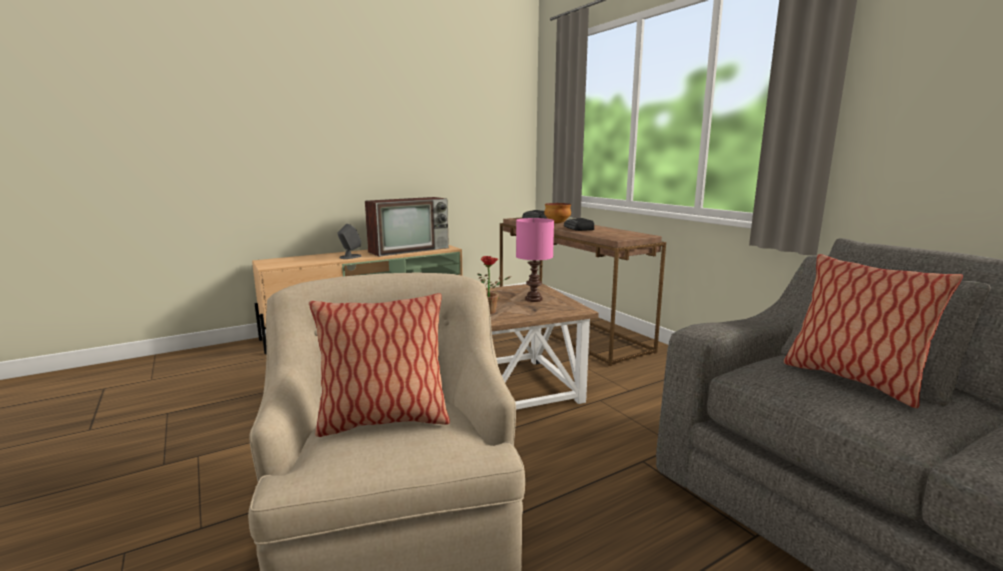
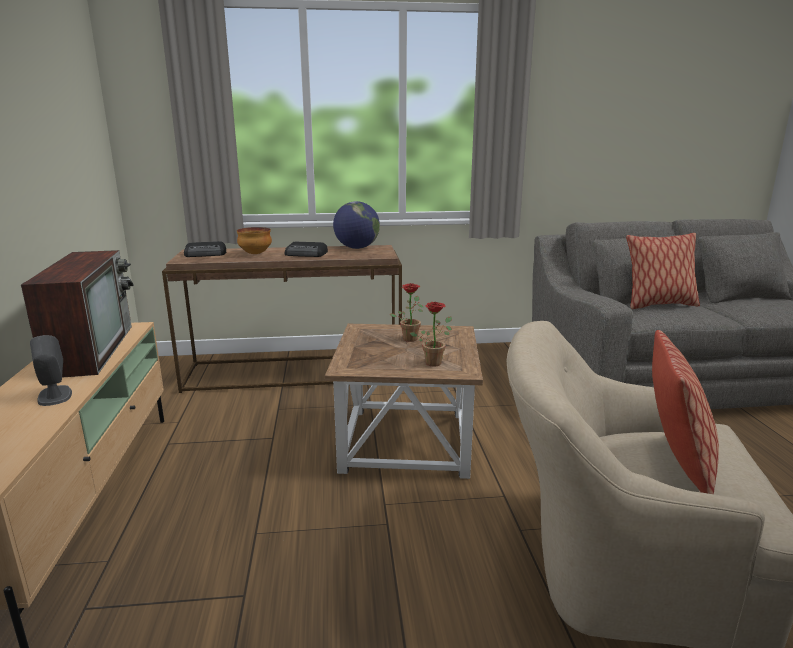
camera: 65 degrees left, 5 degrees up
pink table lamp [516,218,554,302] -> potted plant [389,283,423,342]
none -> globe [333,201,380,249]

